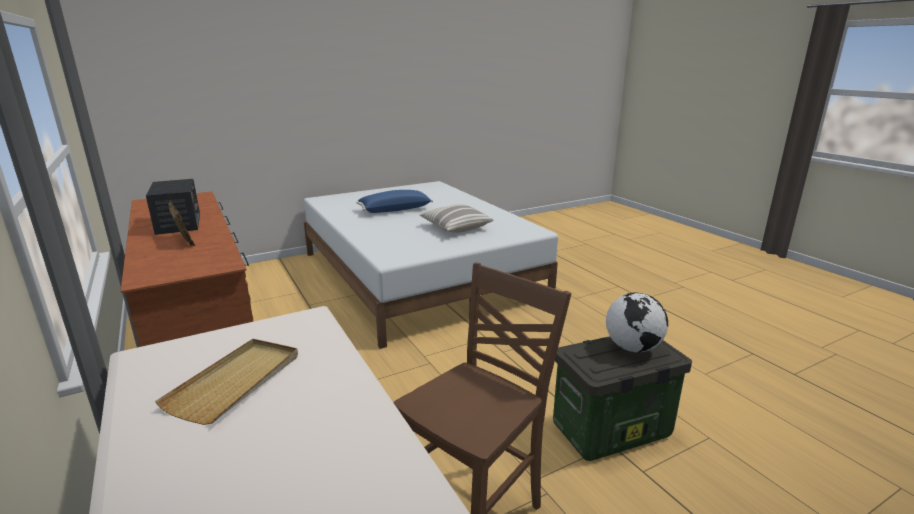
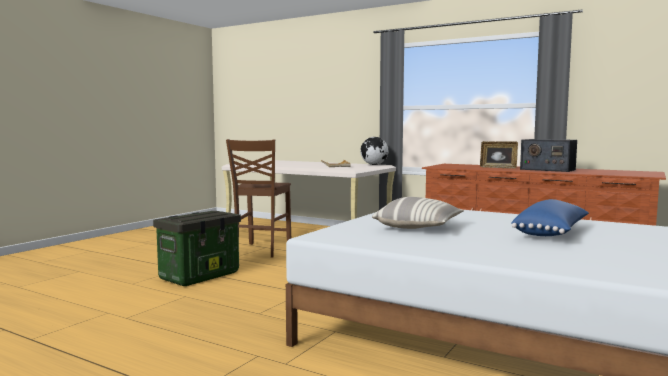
camera: 150 degrees right, 15 degrees down
globe [606,293,668,352] -> globe moved to [360,137,388,165]

